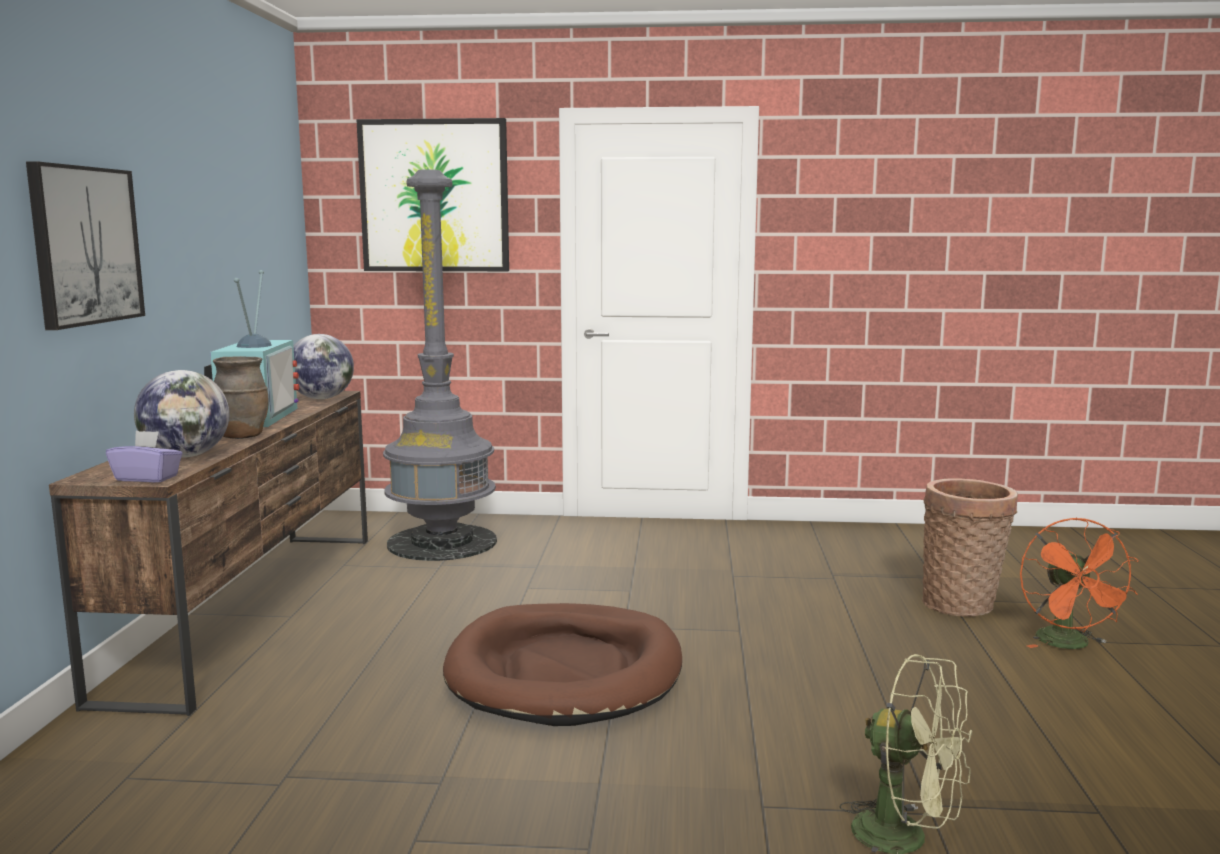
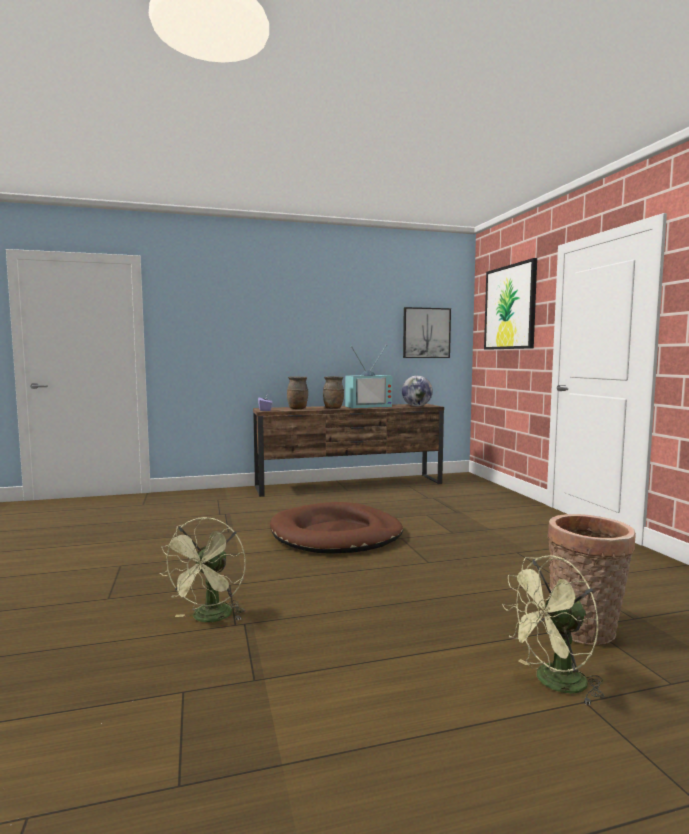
camera: 70 degrees right, 5 degrees down
picture [26,161,145,330] -> picture moved to [403,307,451,358]
globe [134,370,229,458] -> brown vase [287,377,308,409]
grey floor lamp [383,169,497,561] -> none
orange fan [1020,517,1139,649] -> green fan [502,555,604,705]

